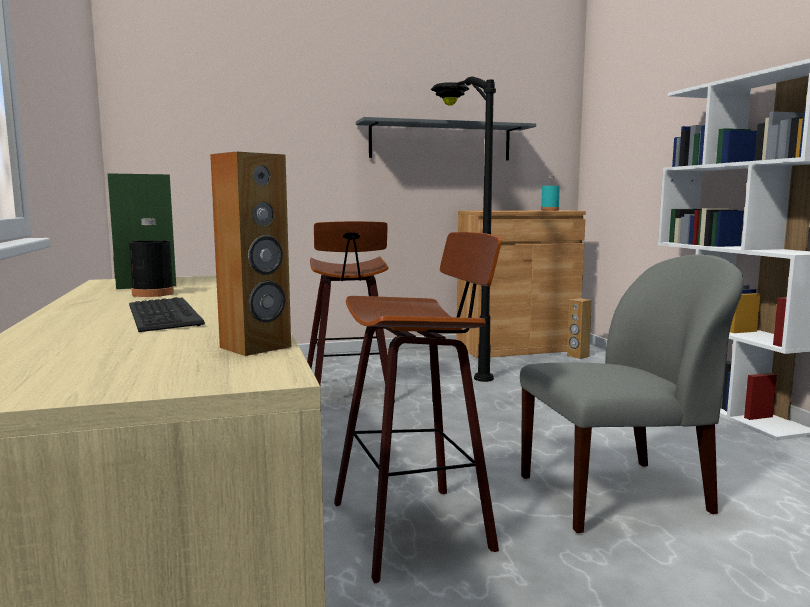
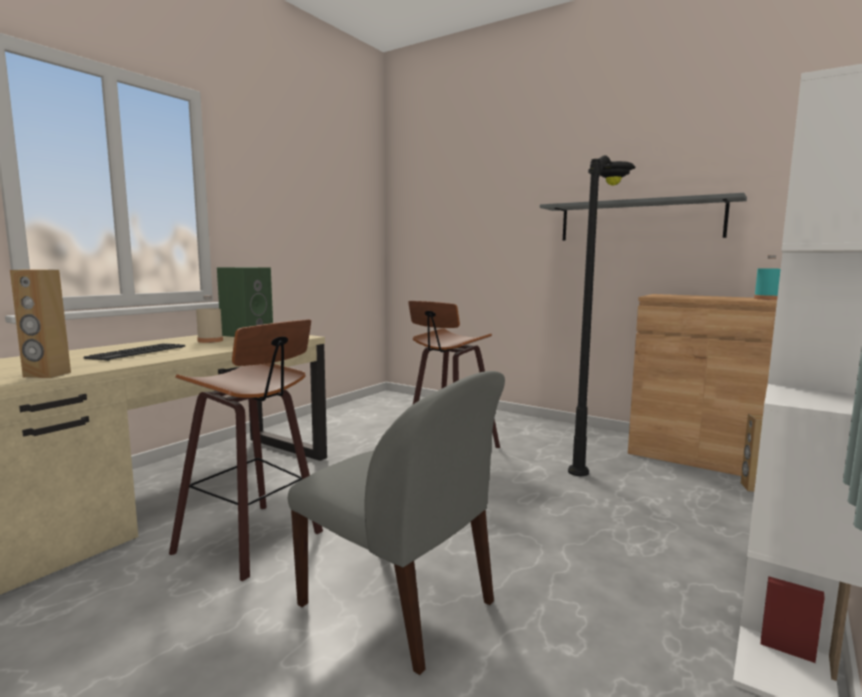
camera: 50 degrees right, 0 degrees up
black bottle [129,218,174,297] -> beige bottle [196,295,223,343]

